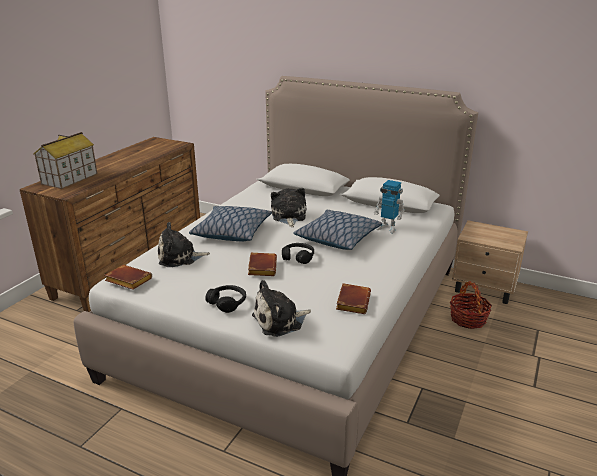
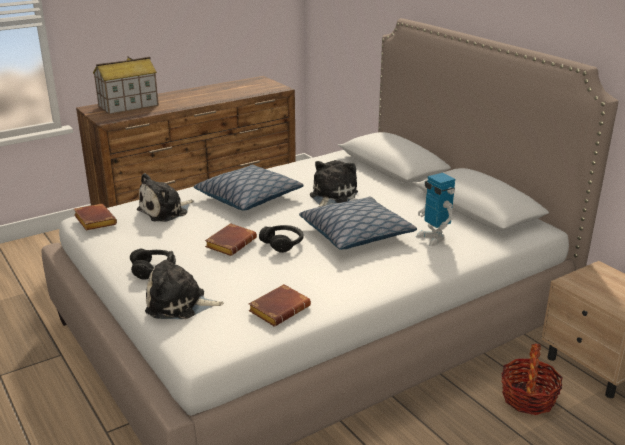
camera: 30 degrees right, 0 degrees up
plush toy [158,222,210,267] -> plush toy turned 60 degrees counterclockwise [137,173,193,222]

